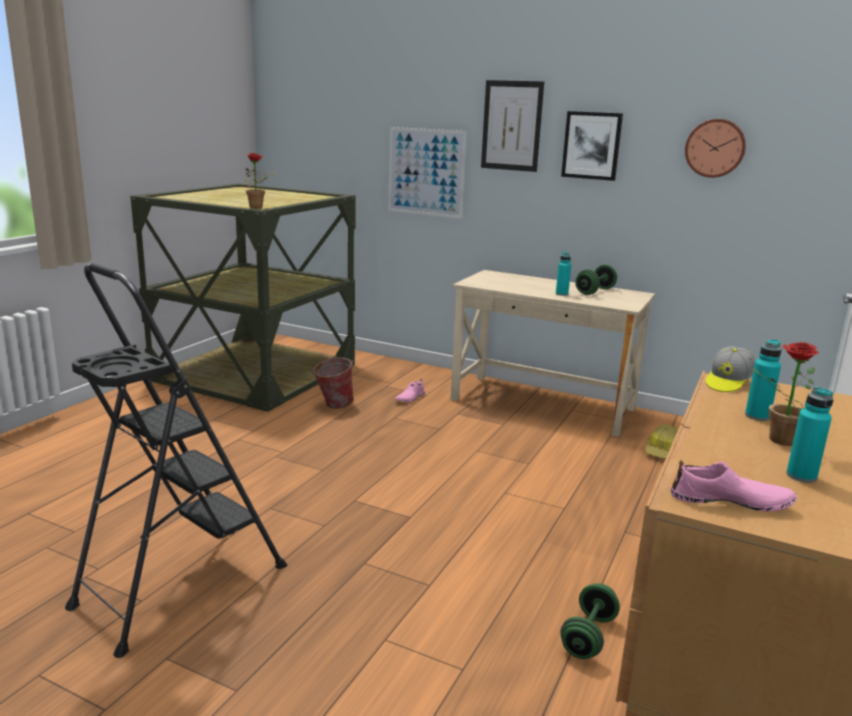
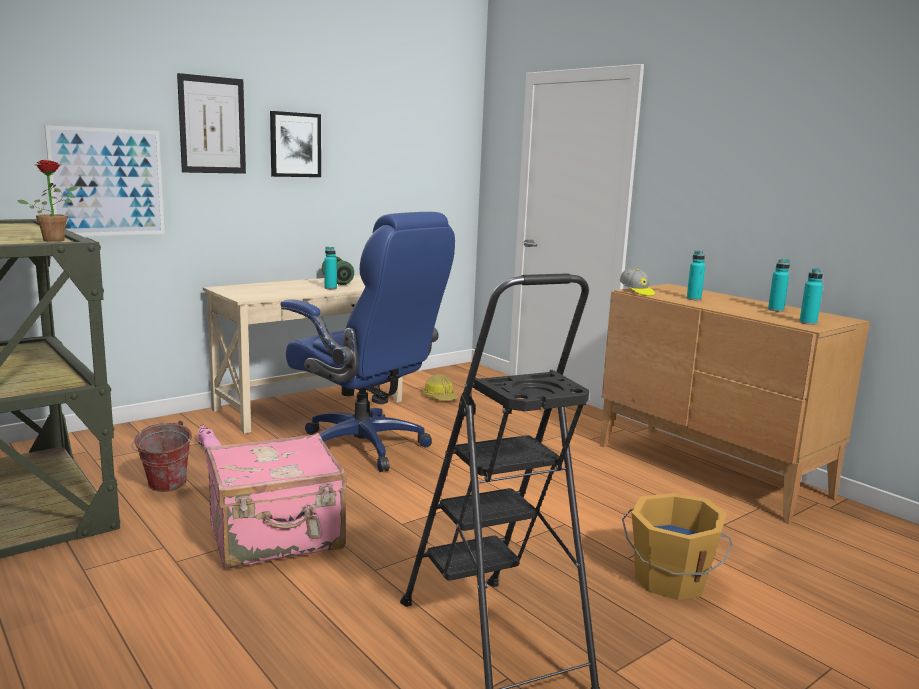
camera: 65 degrees left, 5 degrees down
green dumbbell [561,583,620,659] -> none
pink shoe [670,460,797,512] -> turquoise bottle [799,268,823,325]
wall clock [685,119,746,178] -> none
potted plant [751,342,819,446] -> none
none -> pink suitcase [205,433,347,569]
none -> blue office chair [281,212,455,472]
none -> orange bucket [622,493,733,600]

